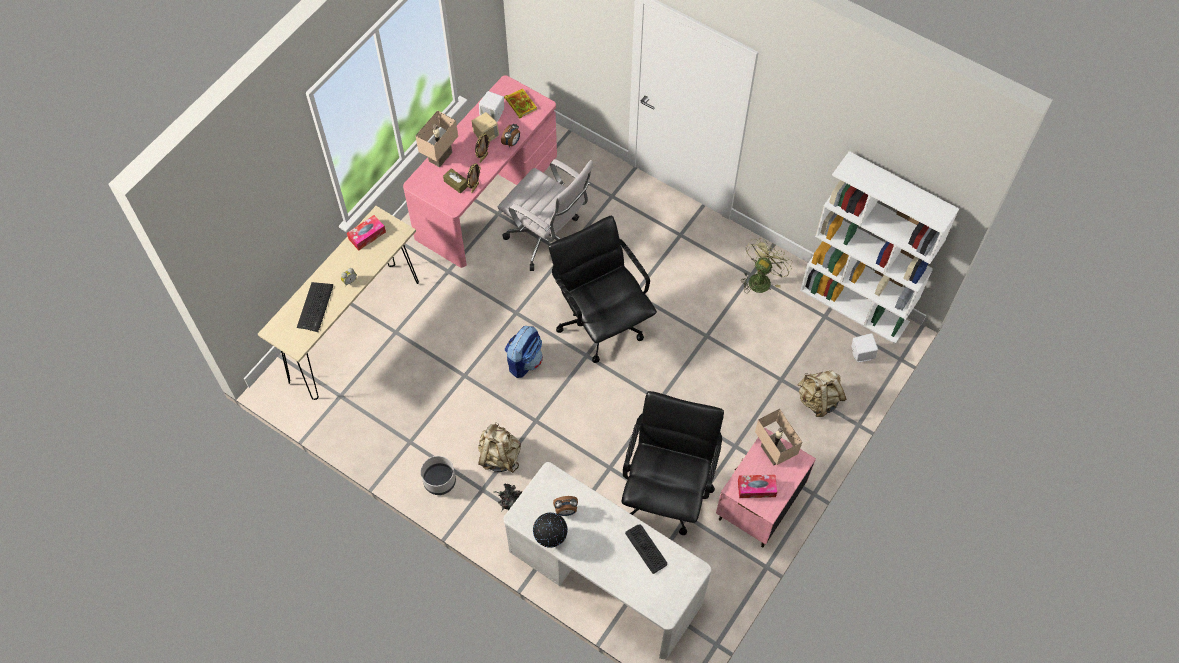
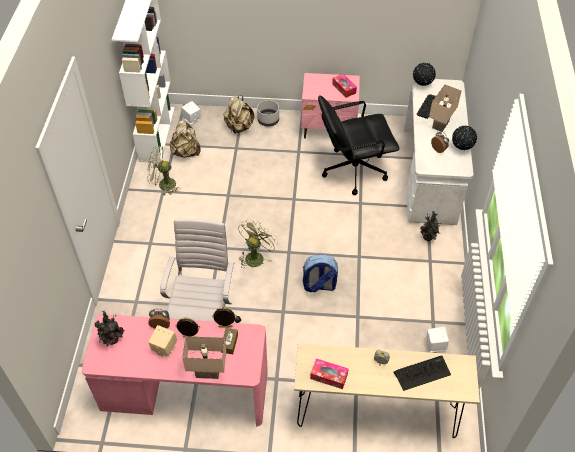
camera: 120 degrees left, 10 degrees down
grey planter [421,456,456,495] -> grey planter moved to [257,100,279,127]
beige backpack [478,422,521,473] -> beige backpack moved to [170,121,201,158]
white speaker [479,91,504,122] -> white speaker moved to [426,327,449,352]
book [504,88,537,119] -> potted plant [94,311,125,346]
black office chair [549,215,657,363] -> green fan [238,219,278,268]
beige table lamp [755,409,802,466] -> beige table lamp moved to [429,85,461,132]
none -> globe [413,62,436,86]

